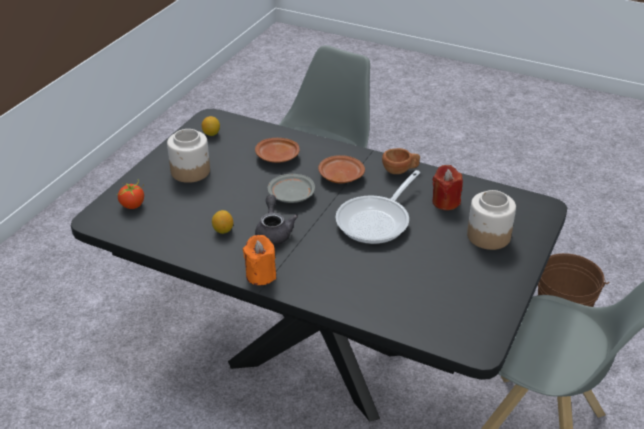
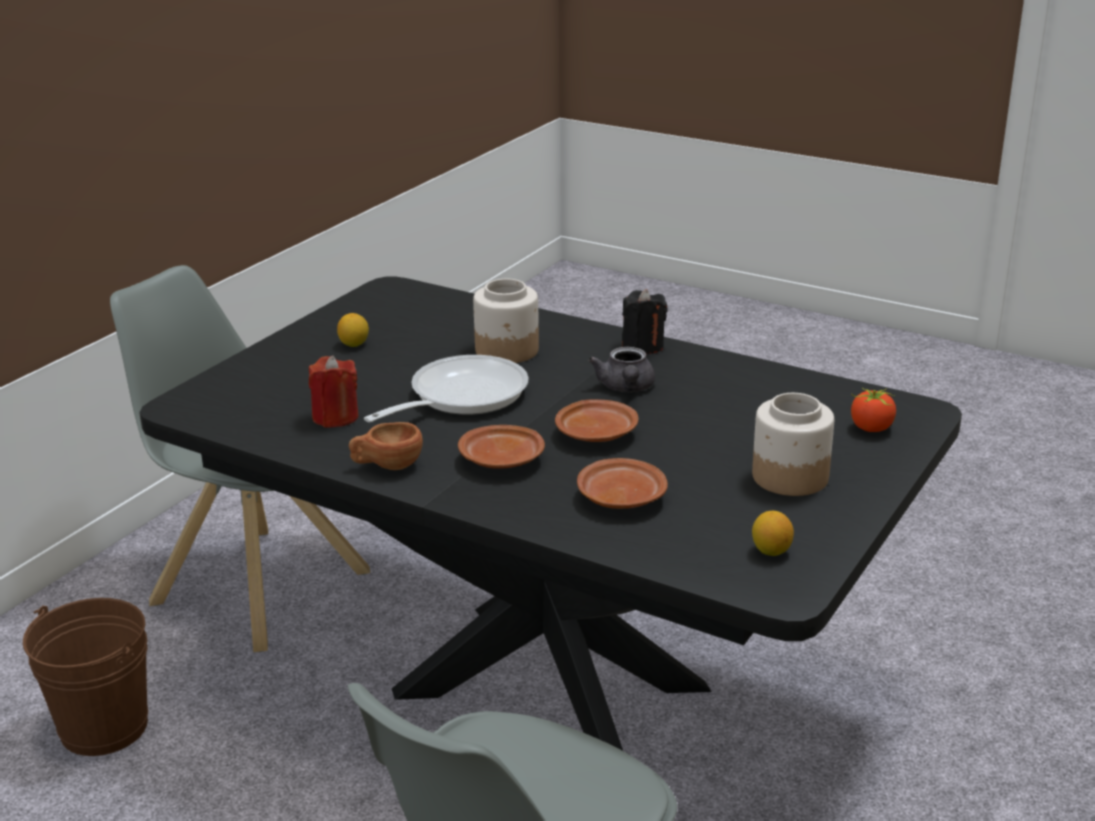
camera: 175 degrees left, 10 degrees down
lemon [212,210,233,234] -> lemon moved to [337,313,369,347]
orange candle [243,235,276,285] -> black candle [622,289,667,354]
grey plate [268,174,315,203] -> brown plate [555,400,639,442]
jar [467,190,516,250] -> jar moved to [473,279,539,363]

